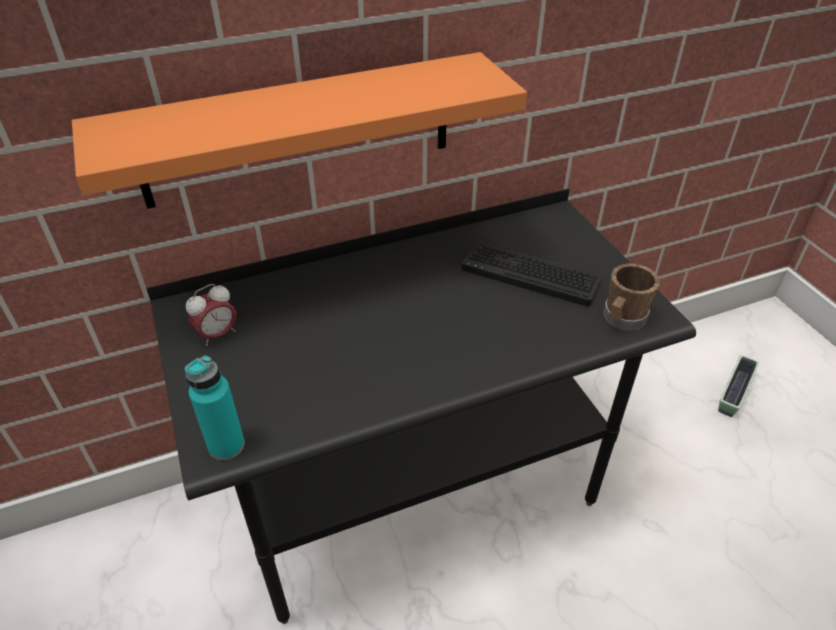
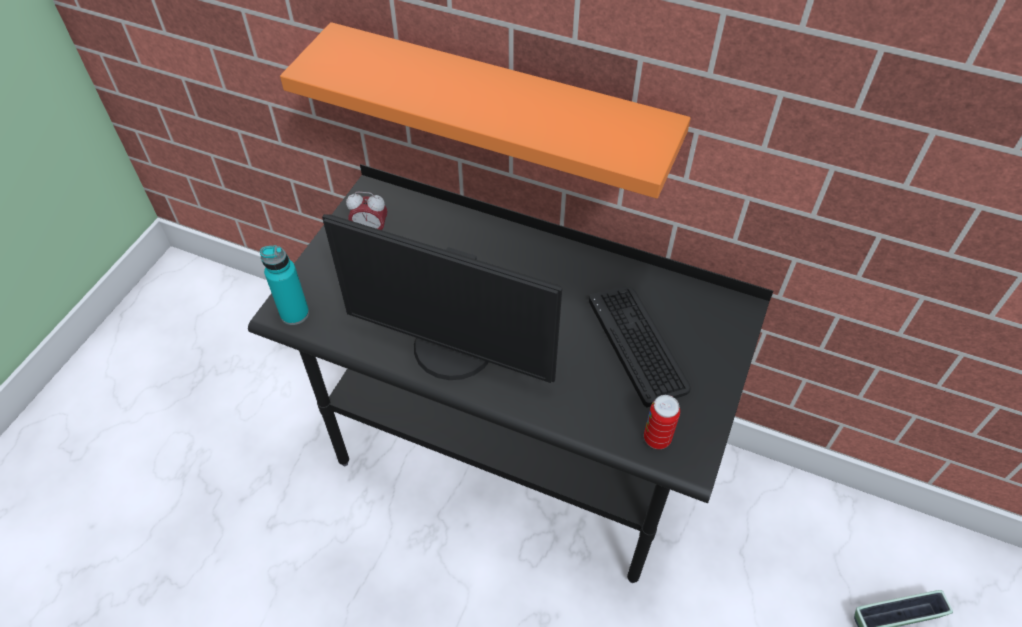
camera: 45 degrees right, 10 degrees up
brown mug [603,263,660,331] -> can [644,395,680,449]
none -> monitor [322,214,562,383]

